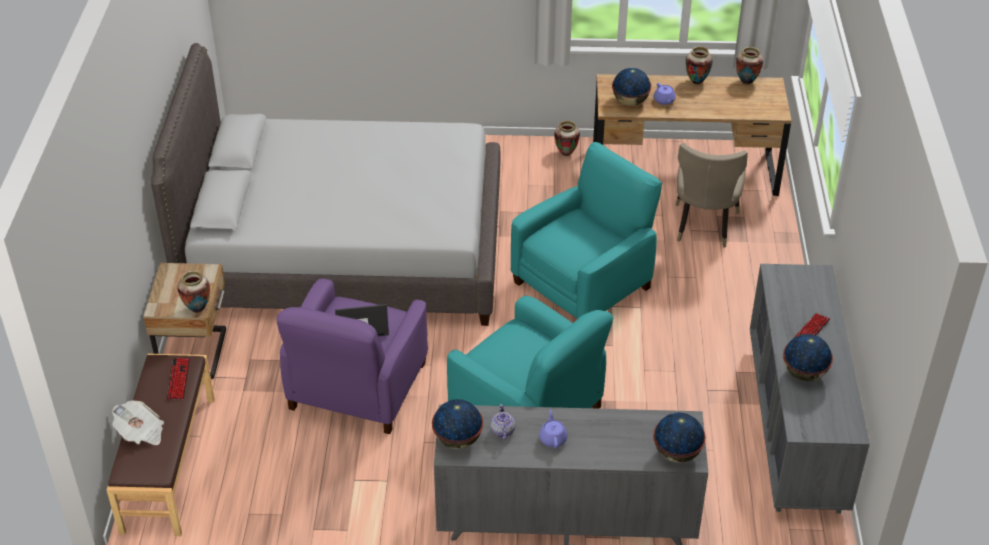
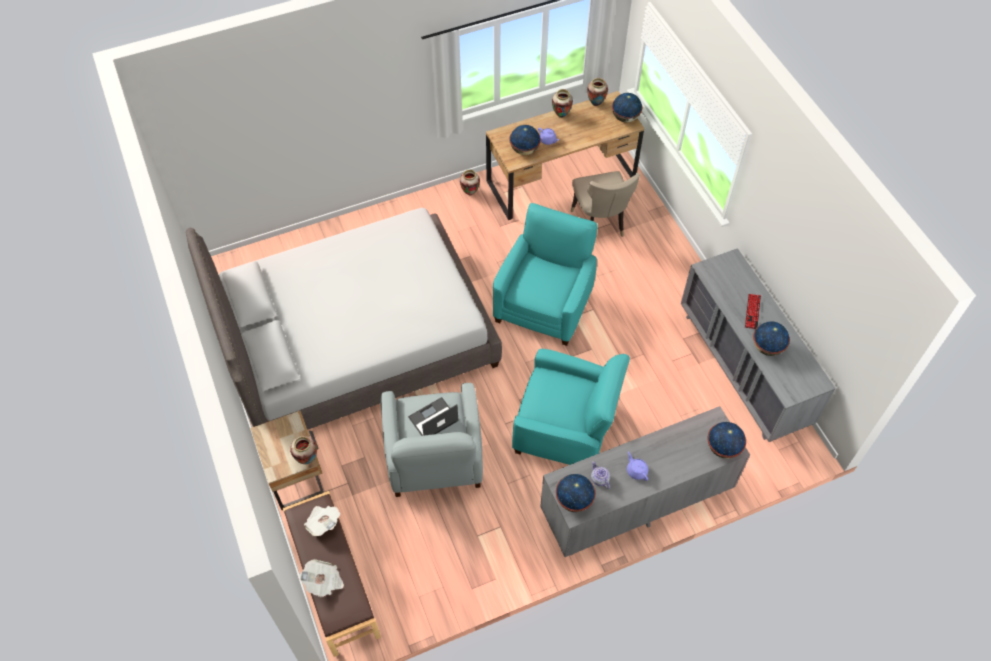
camera: 25 degrees left, 15 degrees up
keyboard [167,358,190,400] -> newspaper [304,506,340,536]
purple armchair [277,278,428,434] -> grey armchair [381,383,483,497]
none -> globe [612,93,643,123]

